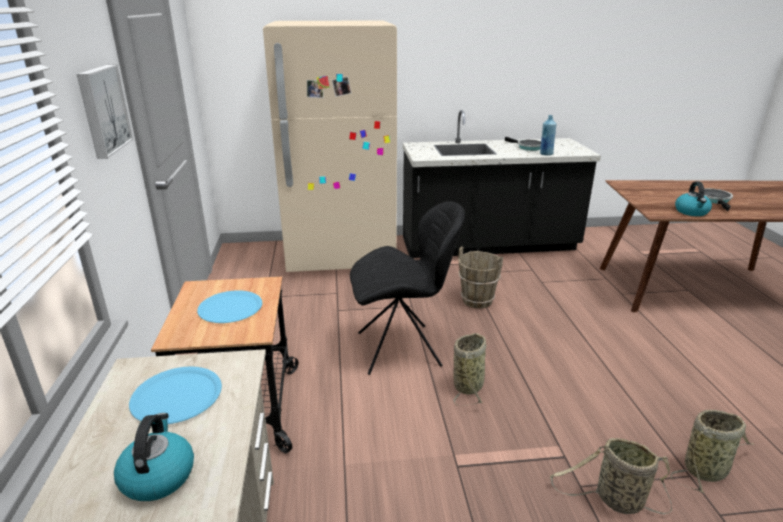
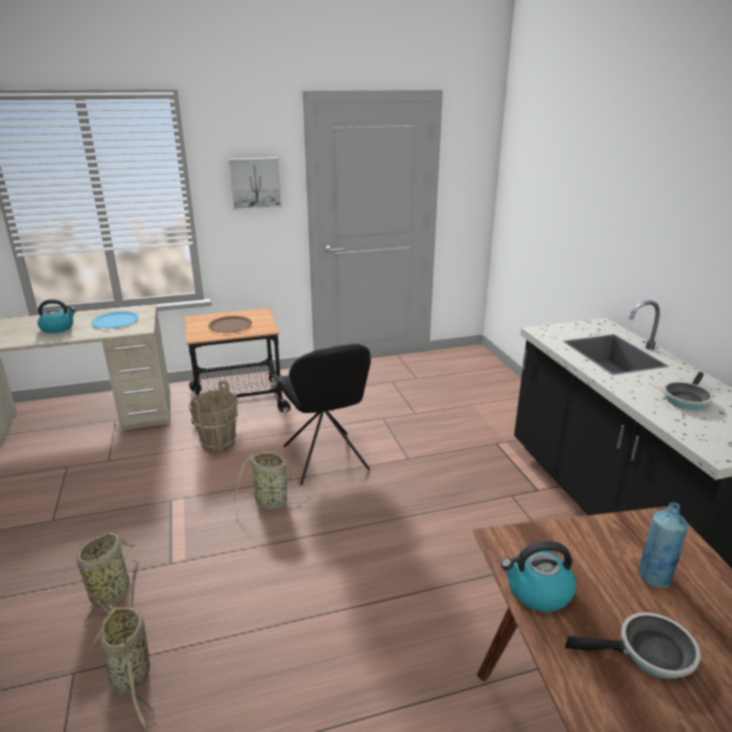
camera: 80 degrees right, 0 degrees up
blue plate [197,290,262,323] -> brown plate [209,316,252,333]
beige fridge [263,20,397,272] -> none
brown bucket [458,246,503,309] -> brown bucket moved to [188,381,238,453]
blue bottle [540,115,556,156] -> blue bottle moved to [639,502,688,588]

